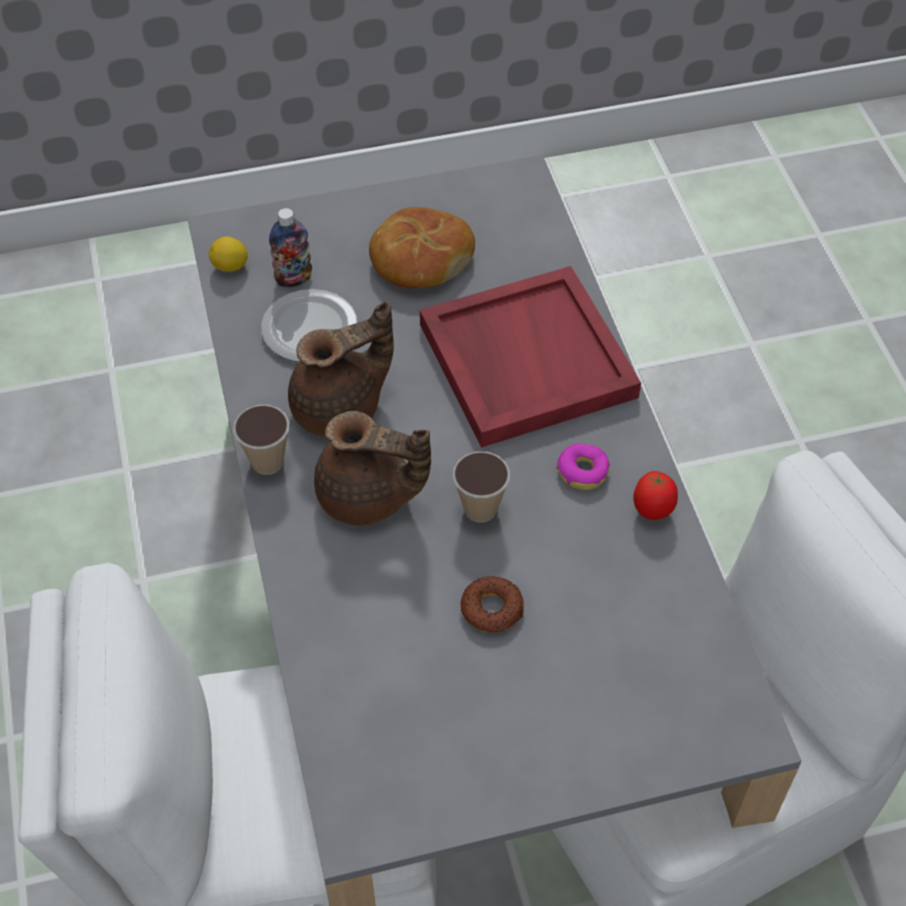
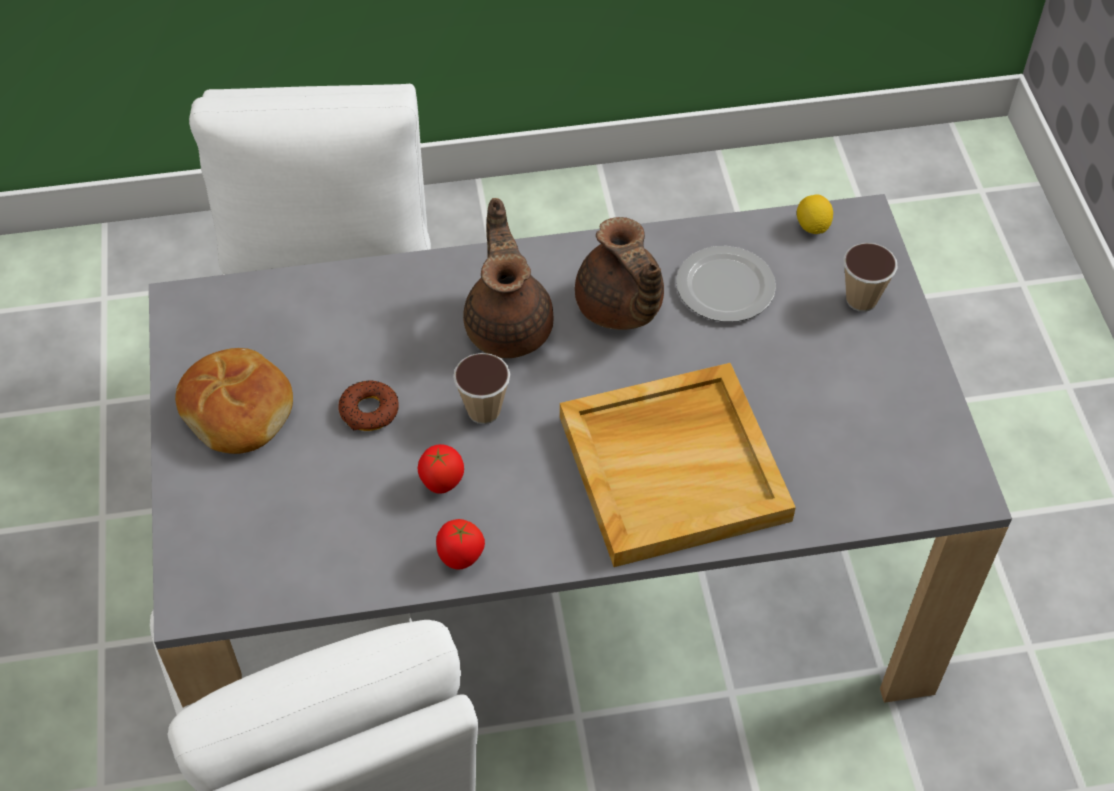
camera: 95 degrees right, 0 degrees up
cup [233,405,289,475] -> cup moved to [843,243,898,312]
bottle [269,208,312,287] -> none
brown teapot [314,411,431,526] -> brown teapot turned 150 degrees clockwise [463,198,553,358]
bread [369,207,475,288] -> bread moved to [175,348,293,454]
red tray [420,266,641,448] -> beige tray [560,363,796,567]
donut [557,443,610,490] -> none
none -> tomato [418,444,464,494]

